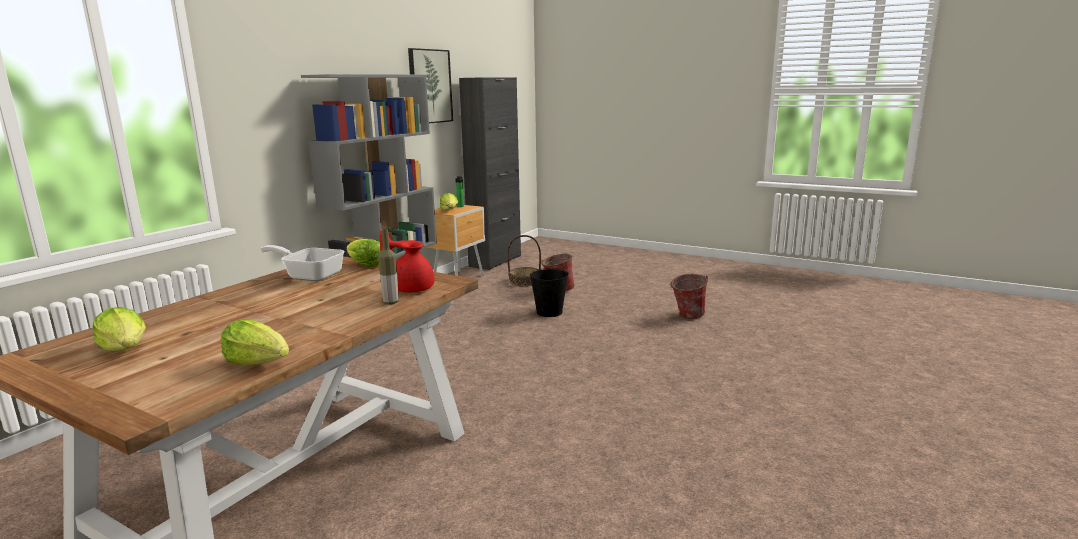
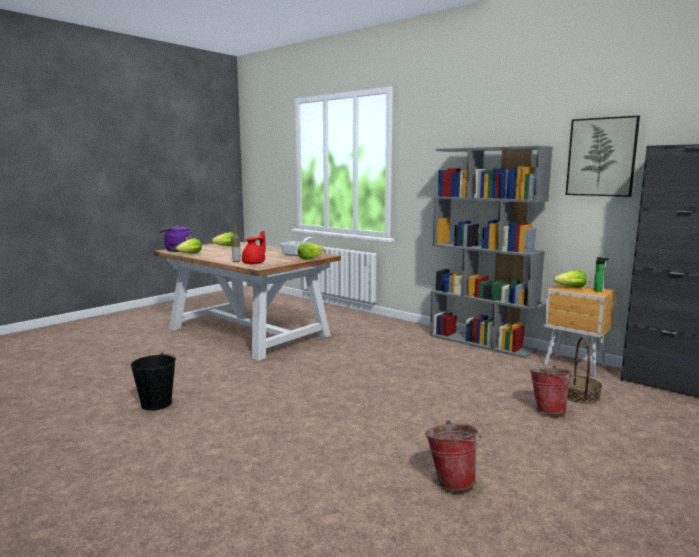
camera: 100 degrees right, 5 degrees down
black bucket [530,268,569,317] -> black bucket moved to [131,353,176,411]
none -> purple kettle [159,225,192,252]

